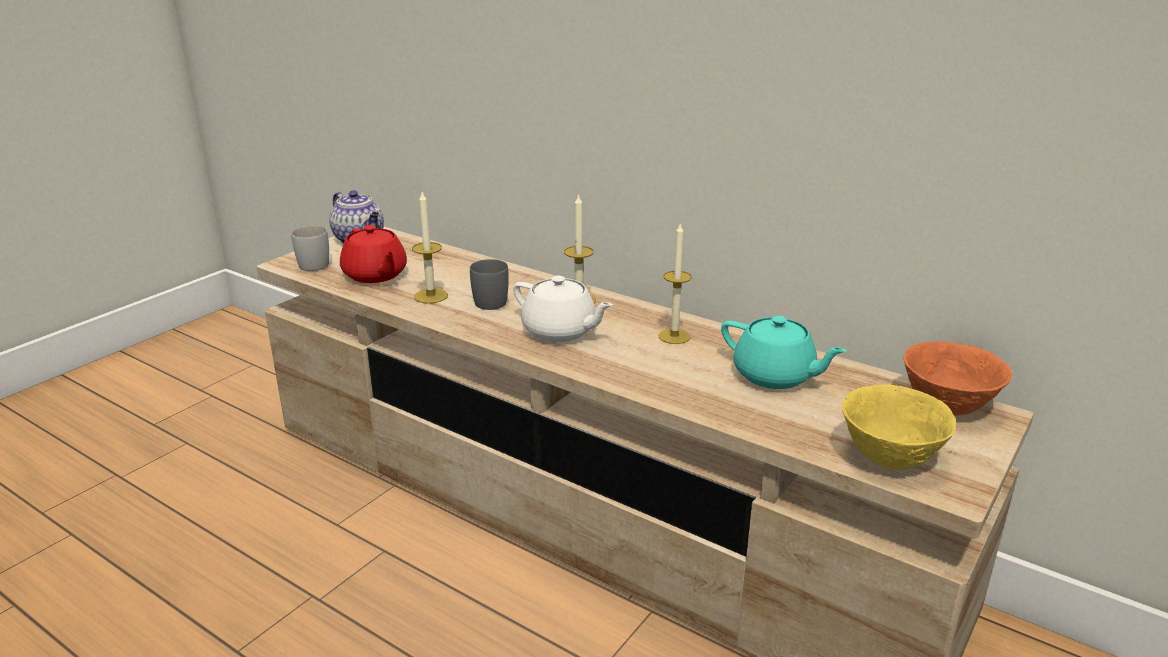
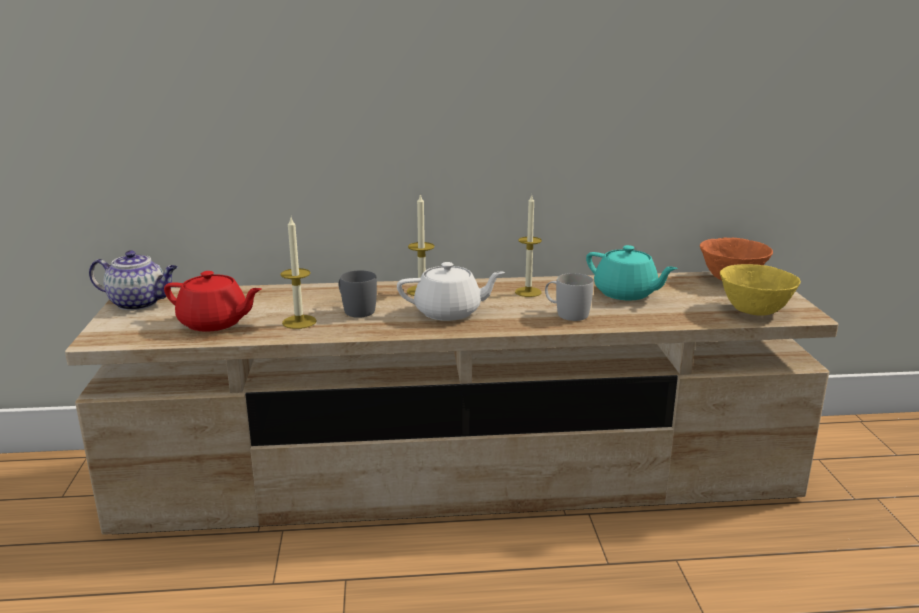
camera: 40 degrees left, 5 degrees down
white mug [291,226,329,271] -> white mug moved to [545,273,594,321]
turquoise teapot [721,316,847,389] -> turquoise teapot turned 45 degrees clockwise [586,245,678,301]

